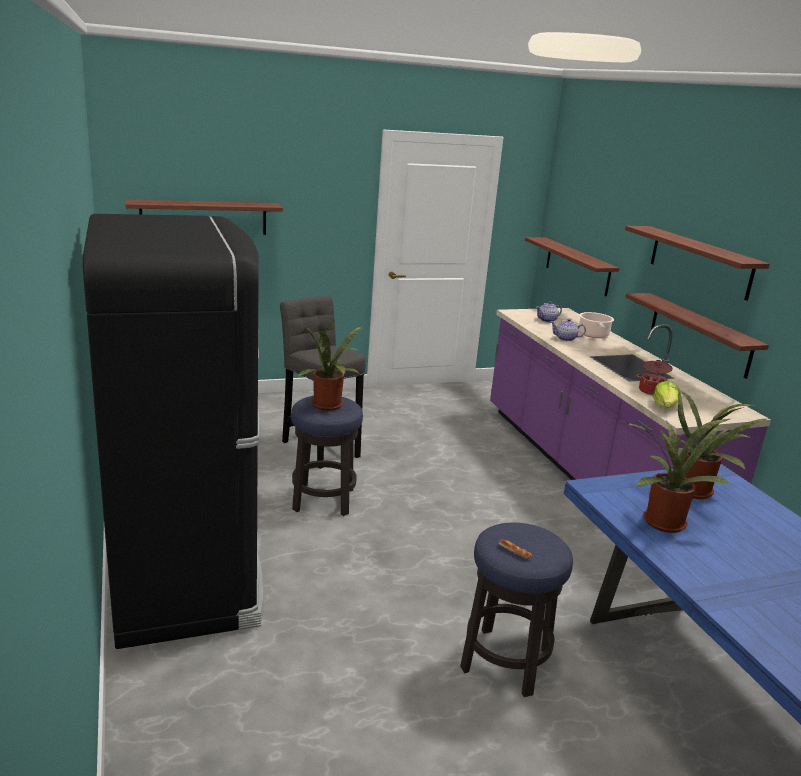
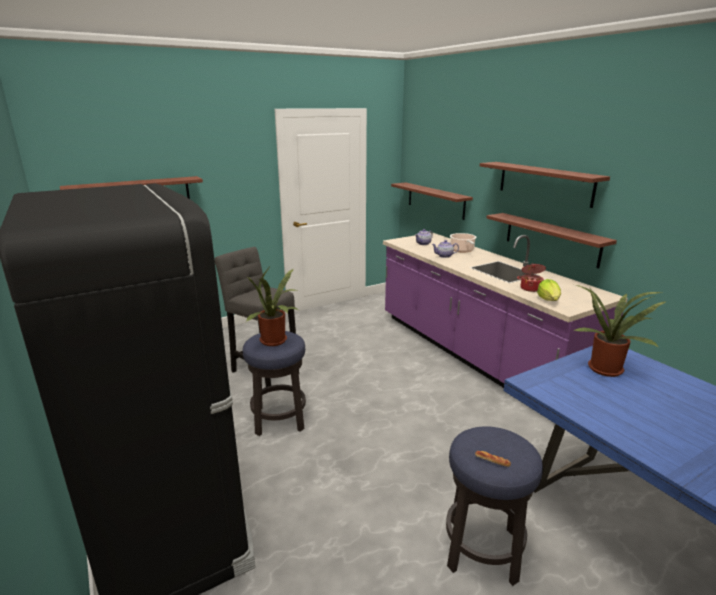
camera: 10 degrees left, 0 degrees up
potted plant [624,419,733,533] -> none

